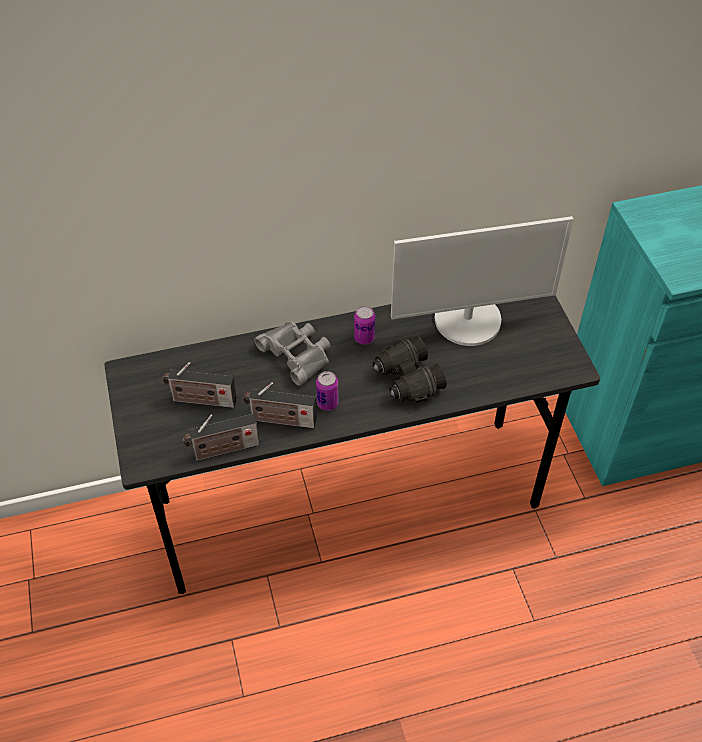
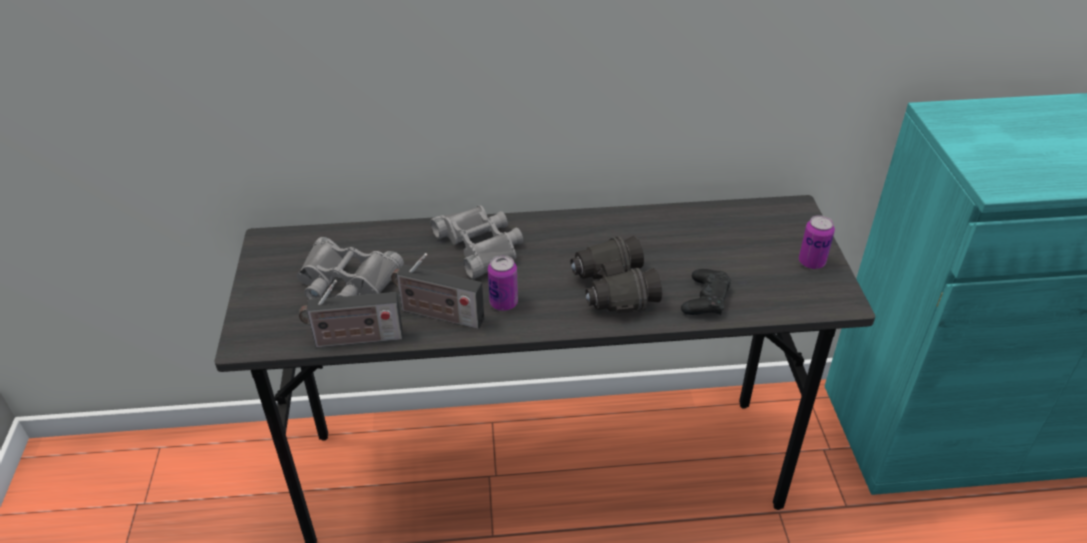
camera: 10 degrees right, 10 degrees down
radio [163,362,237,408] -> grey binoculars [297,237,404,299]
can [354,306,375,345] -> can moved to [799,215,835,269]
monitor [391,216,574,346] -> none
none -> black game controller [681,269,731,315]

